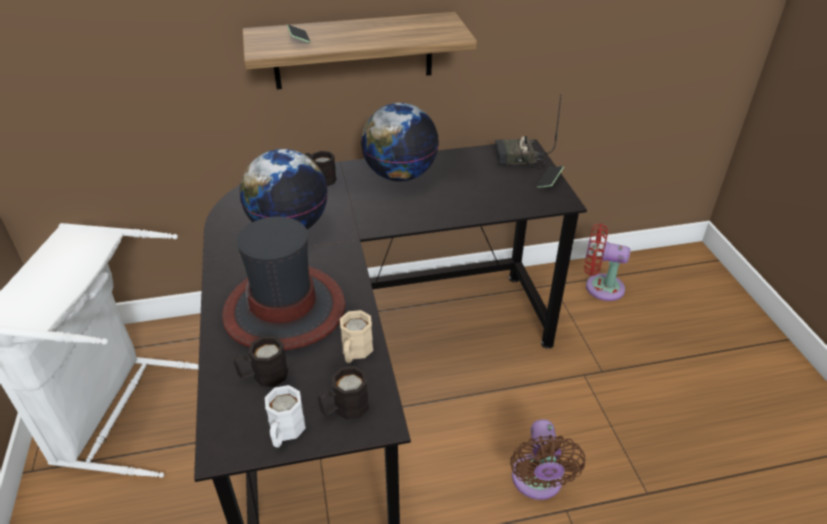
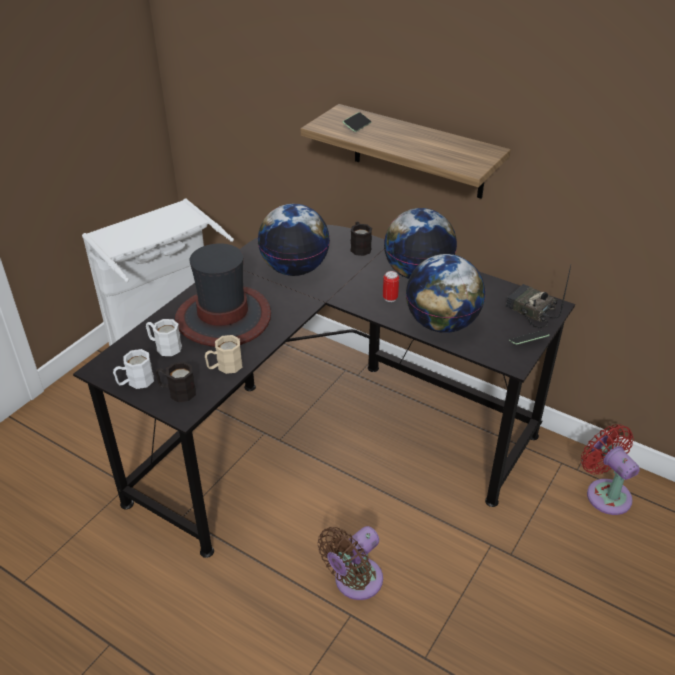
camera: 45 degrees right, 0 degrees up
black mug [234,336,288,387] -> white mug [146,319,182,356]
none -> can [383,271,399,302]
none -> globe [406,254,485,333]

